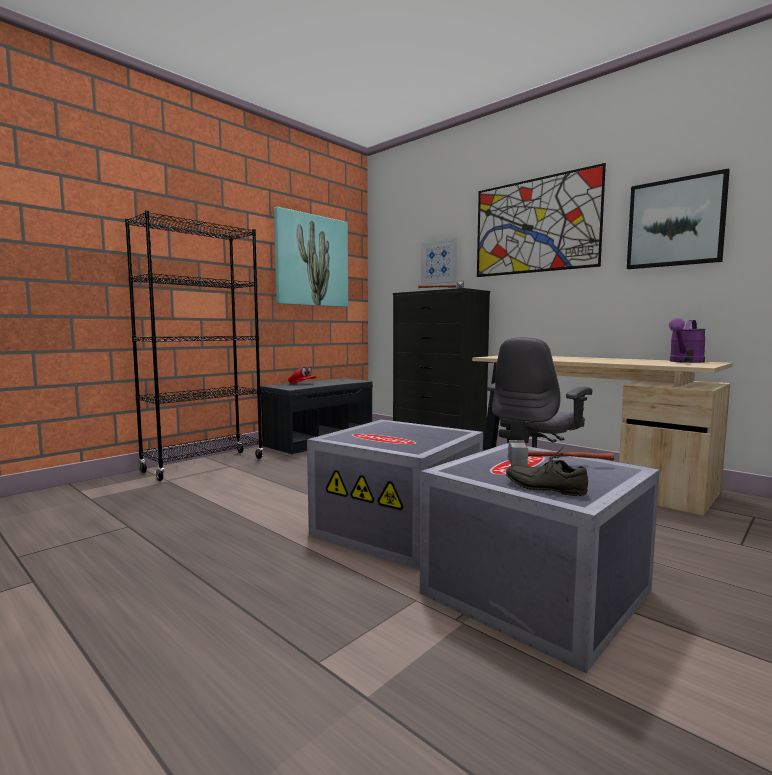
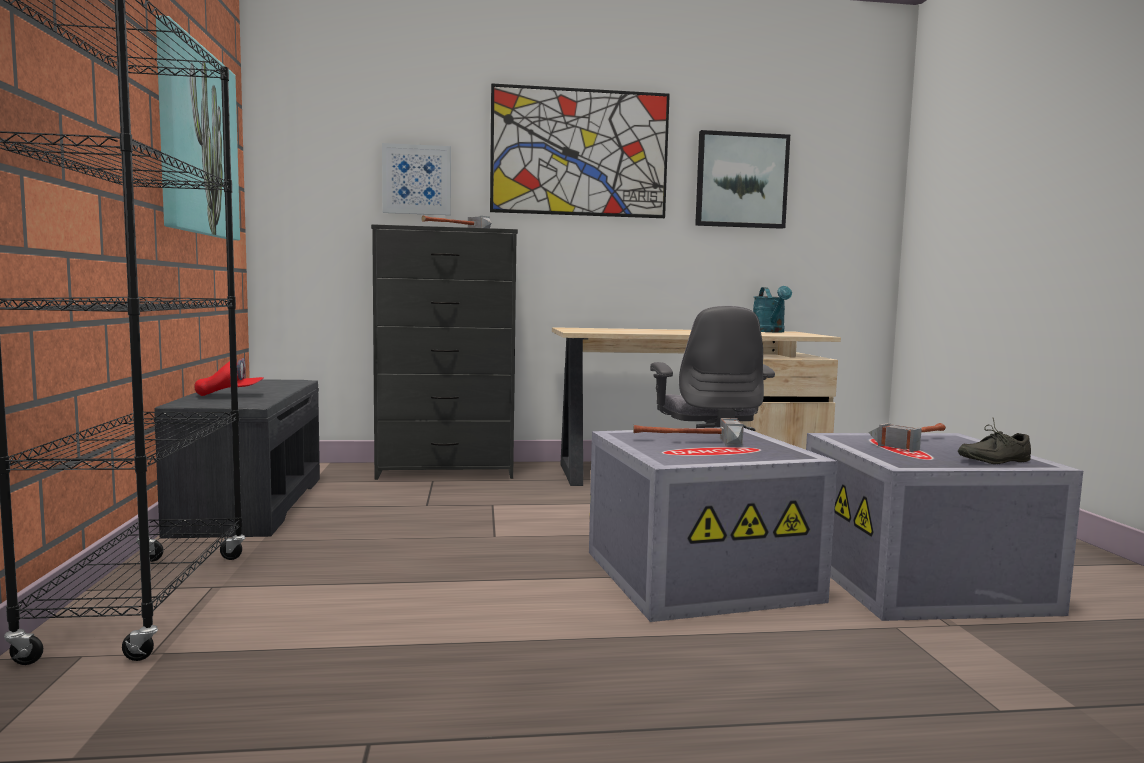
camera: 50 degrees left, 0 degrees up
purple watering can [669,318,706,363] -> turquoise watering can [753,286,792,332]
none -> hammer [633,418,744,446]

